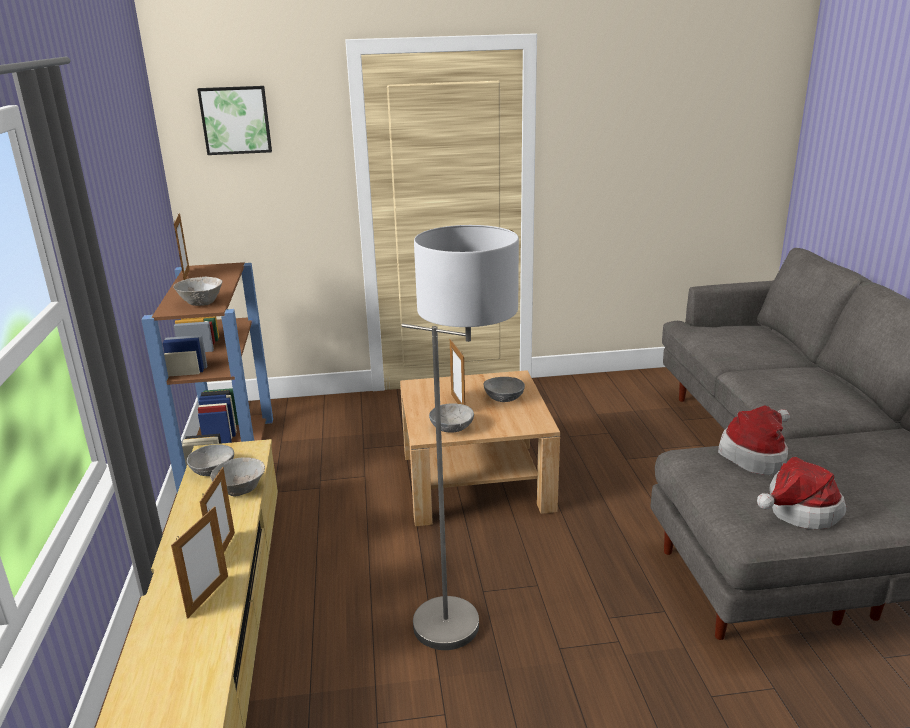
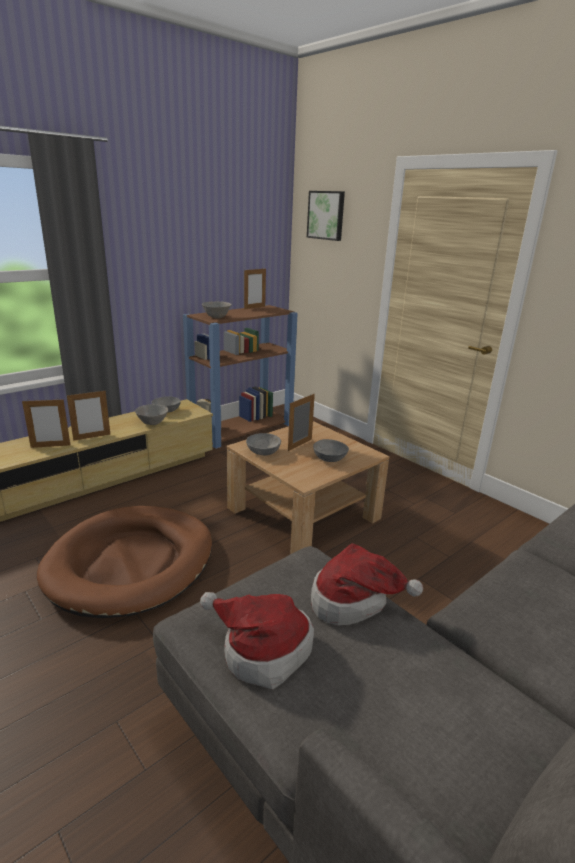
camera: 55 degrees right, 0 degrees up
grey floor lamp [401,225,519,650] -> brown dog bed [37,506,212,618]

